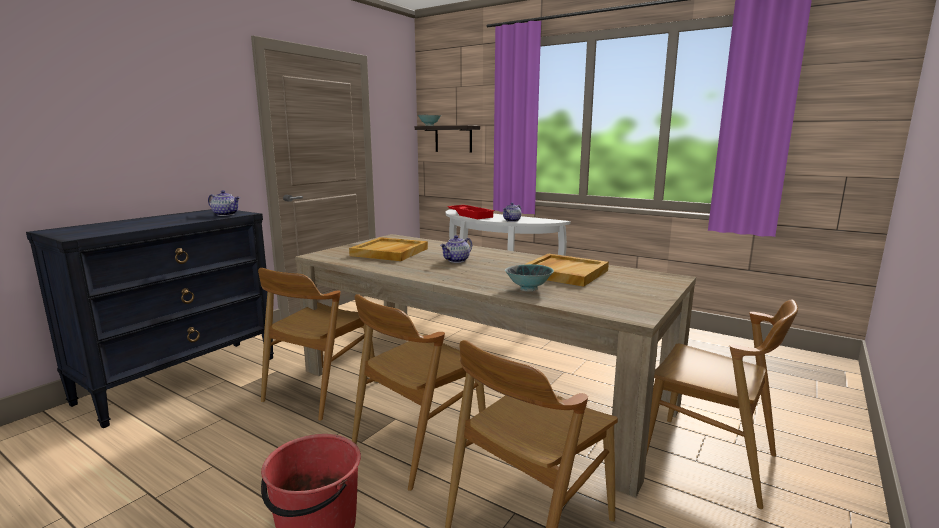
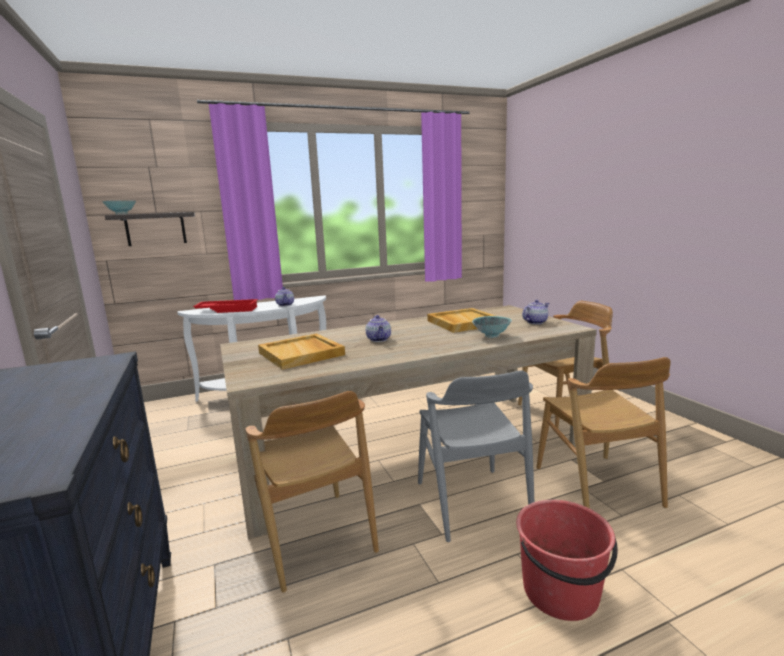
camera: 55 degrees left, 0 degrees up
teapot [208,190,240,216] -> teapot moved to [522,300,549,324]
brown chair [352,294,486,491] -> grey chair [418,370,534,542]

